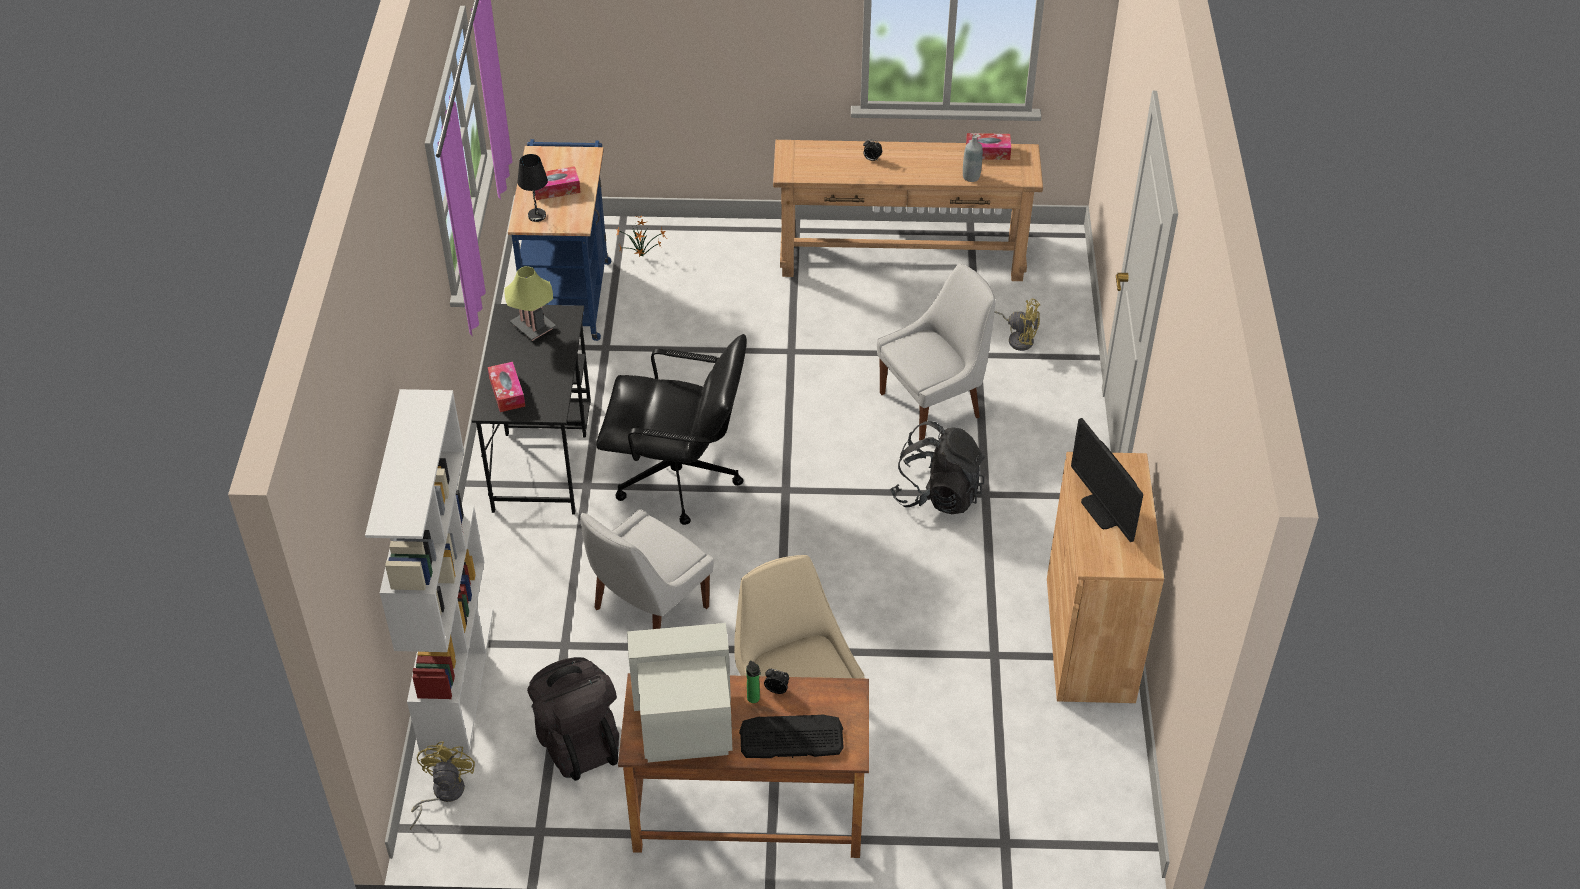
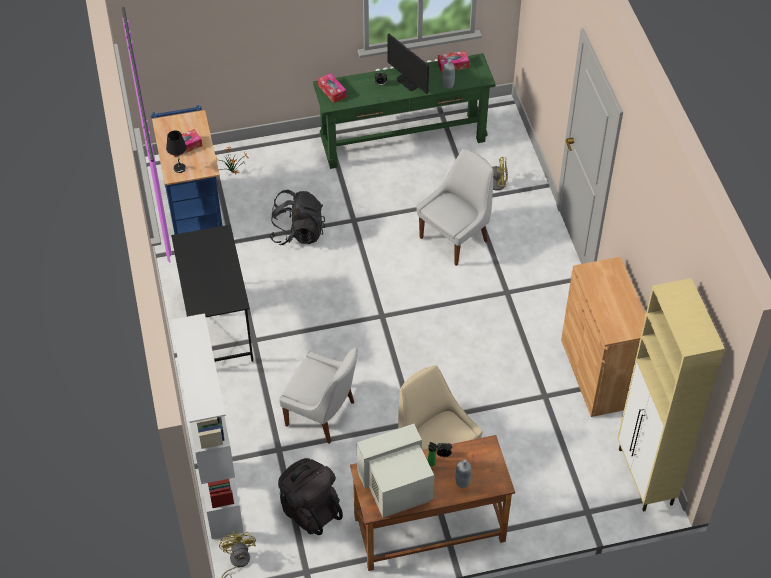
camera: 15 degrees left, 5 degrees up
tissue box [488,362,525,412] -> tissue box moved to [318,73,346,103]
table lamp [504,266,556,341] -> none
white chair [580,509,714,629] -> white chair turned 90 degrees counterclockwise [279,347,358,444]
black office chair [596,334,747,525] -> none
keyboard [739,714,844,758] -> grey bottle [456,459,471,488]
brown console table [773,140,1043,281] -> green console table [313,53,496,169]
black backpack [890,421,985,514] -> black backpack moved to [269,190,325,245]
monitor [1071,418,1143,542] -> monitor moved to [387,34,429,94]
none -> beige cabinet [617,278,725,512]

